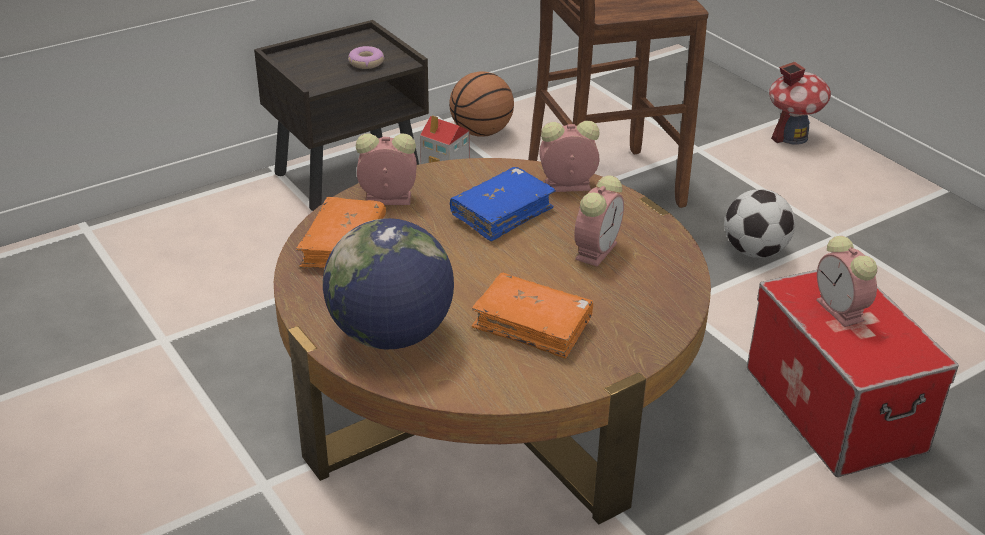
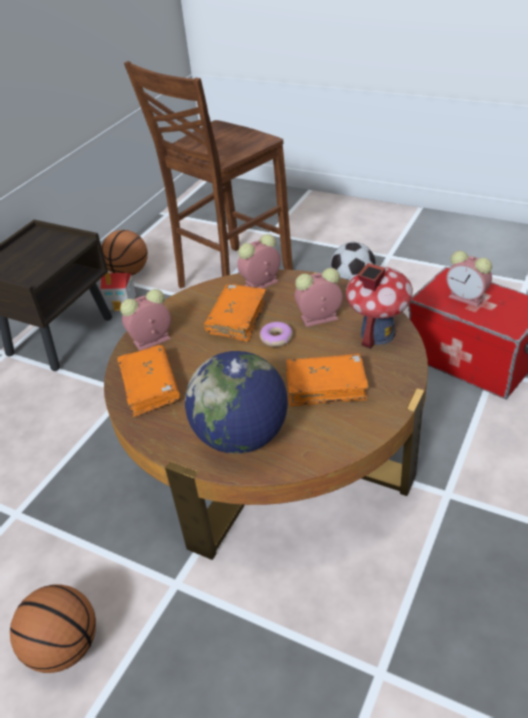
camera: 25 degrees left, 5 degrees up
donut [348,46,384,69] -> donut moved to [260,322,293,347]
blue book [450,167,556,242] -> orange book [204,284,266,342]
alarm clock [574,175,624,267] -> alarm clock turned 105 degrees counterclockwise [295,268,343,327]
toy house [769,62,831,145] -> toy house moved to [346,263,413,349]
none -> basketball [10,584,96,673]

